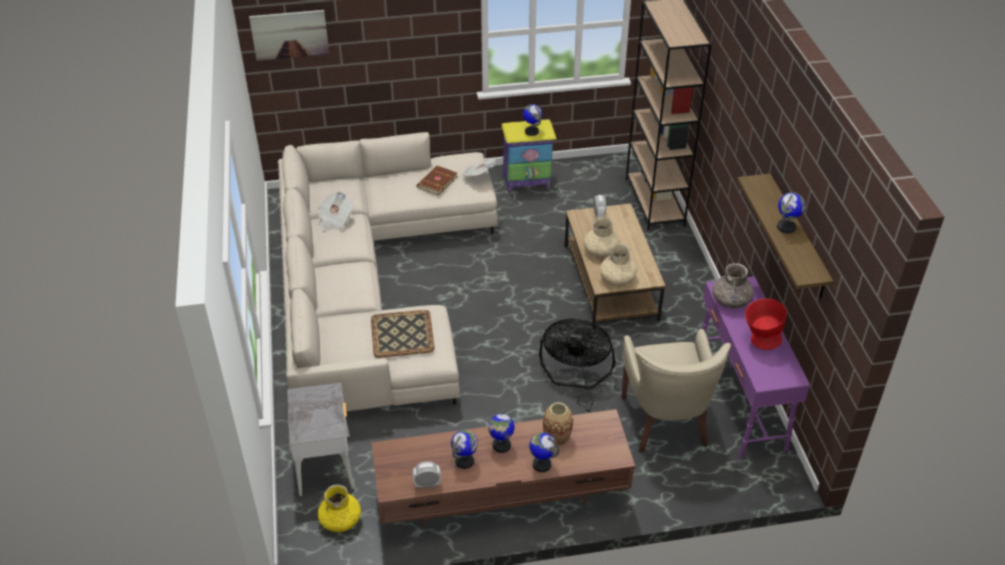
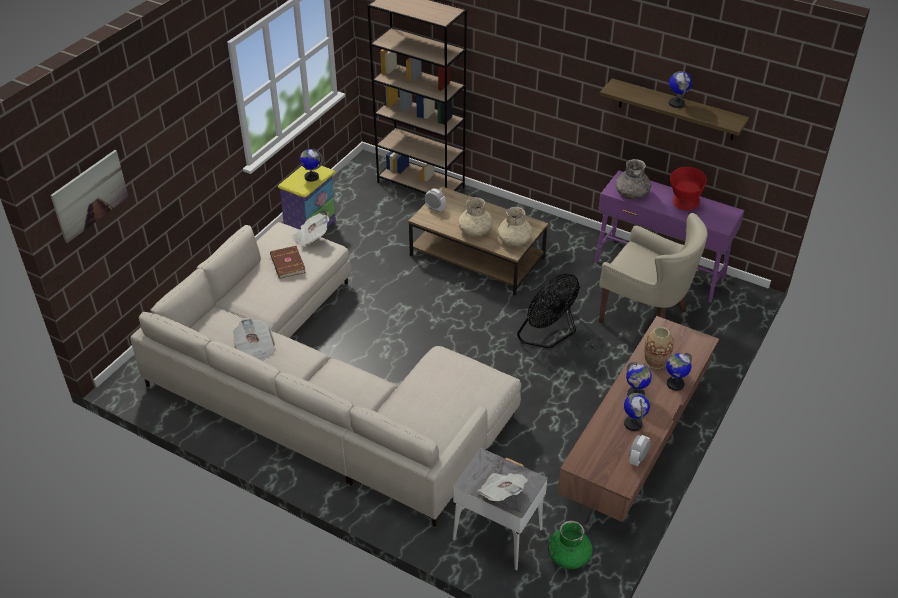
camera: 50 degrees left, 0 degrees up
yellow vase [318,485,361,532] -> green vase [547,521,592,569]
tray [371,310,435,358] -> none
none -> newspaper [478,473,528,501]

